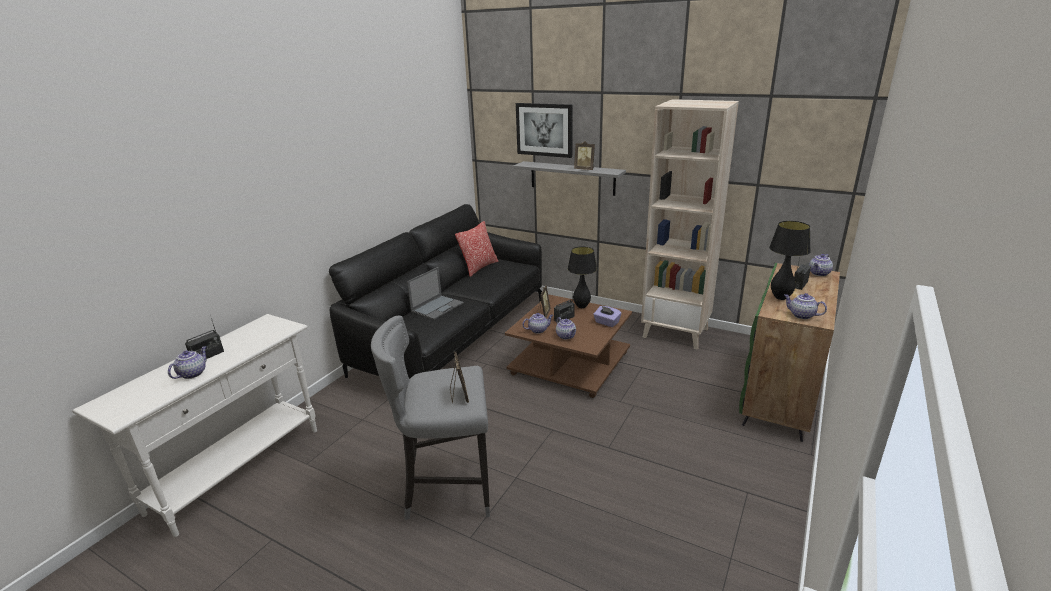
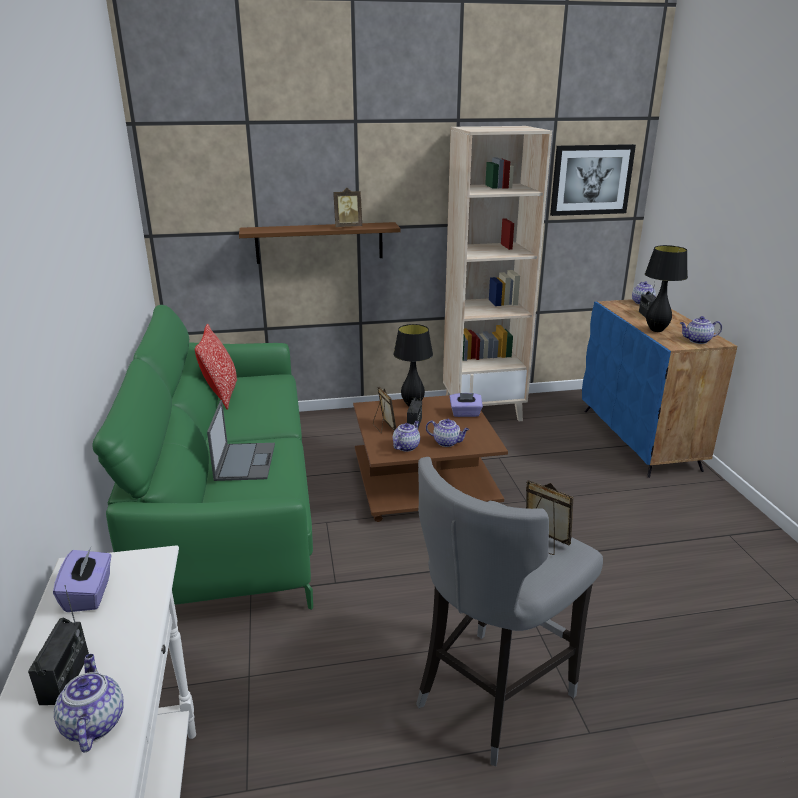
camera: 40 degrees left, 0 degrees up
black sofa [329,204,542,379] -> green sofa [92,305,313,610]
grey shelf [513,161,626,196] -> brown shelf [239,222,401,264]
picture [516,103,573,158] -> picture moved to [550,144,636,216]
green cabinet [739,263,840,442] -> blue cabinet [582,299,737,478]
none -> purple tissue box [53,547,112,612]

